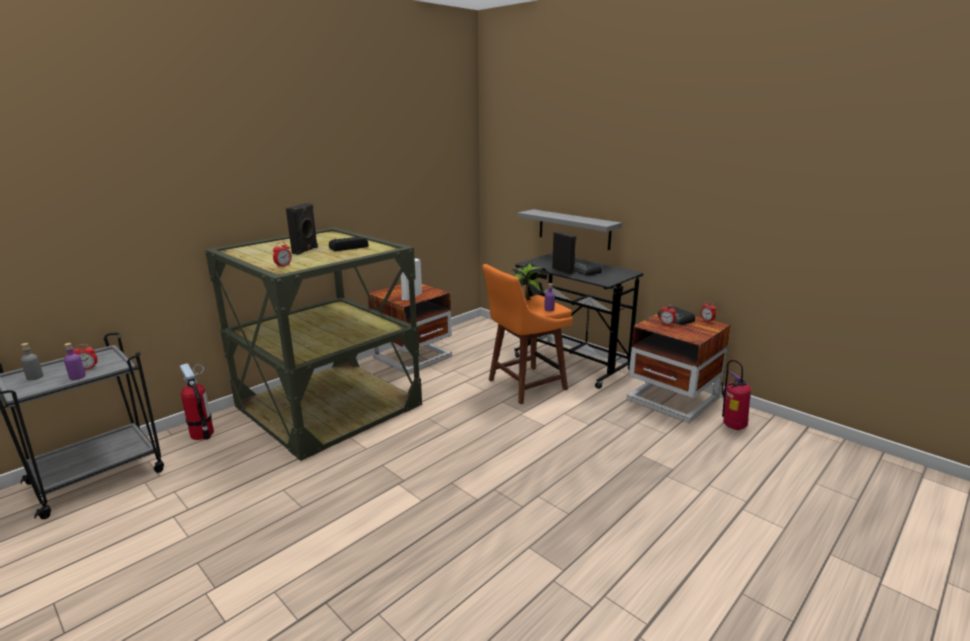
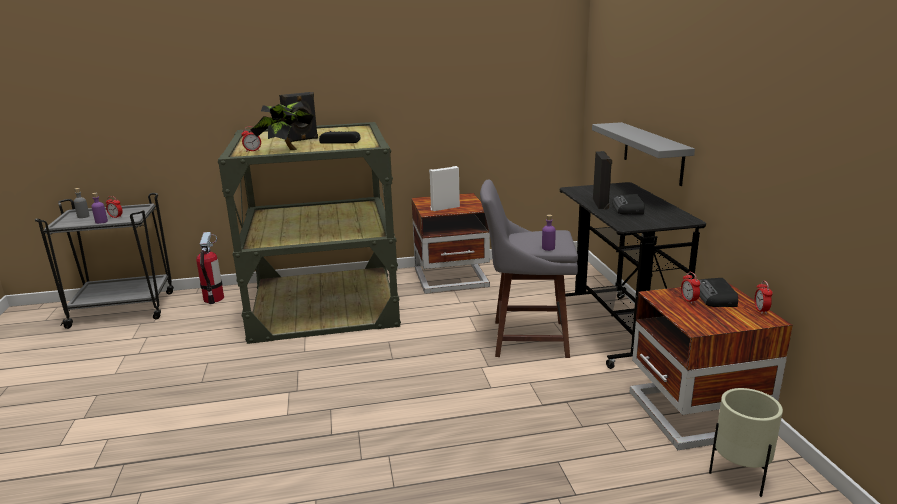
camera: 35 degrees right, 0 degrees up
orange stool [482,264,573,404] -> grey stool [480,180,578,358]
potted plant [513,262,548,300] -> potted plant moved to [250,101,314,150]
fire extinguisher [721,360,751,430] -> beige planter [709,388,783,497]

